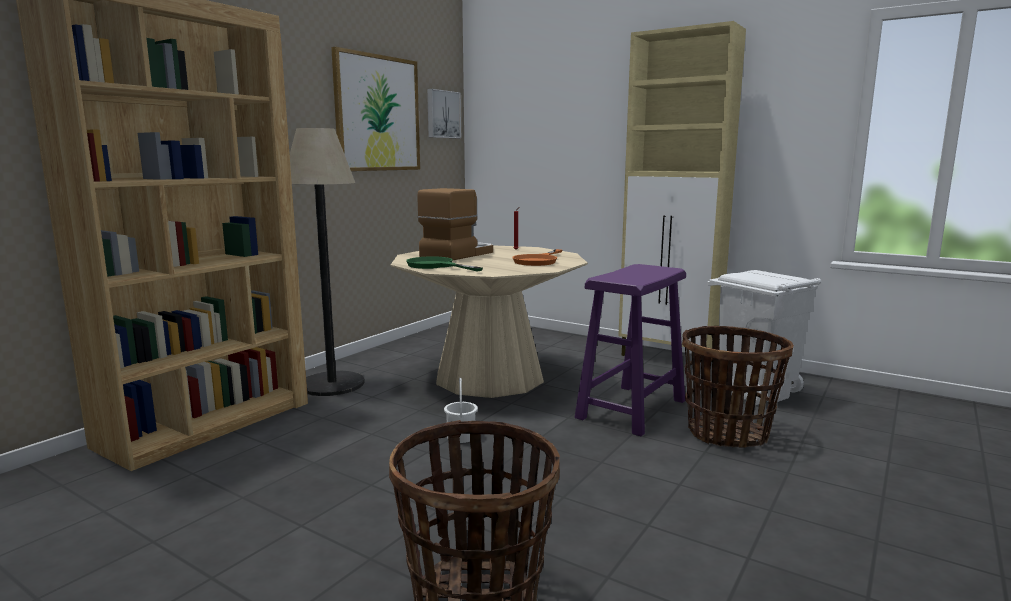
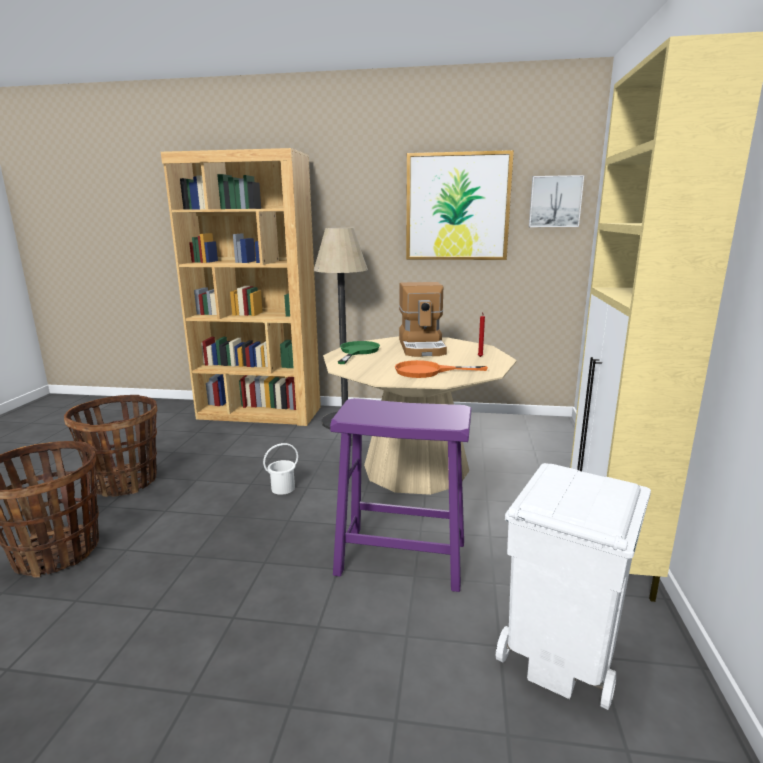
camera: 65 degrees right, 5 degrees up
coffee machine [417,188,493,261] -> coffee machine turned 75 degrees clockwise [399,282,447,357]
basket [682,326,794,448] -> basket moved to [64,395,157,497]

